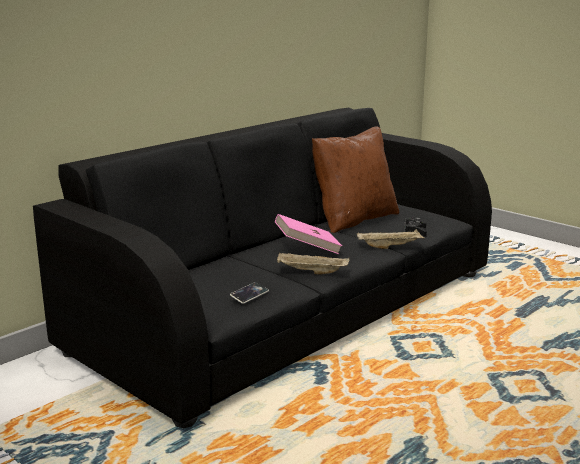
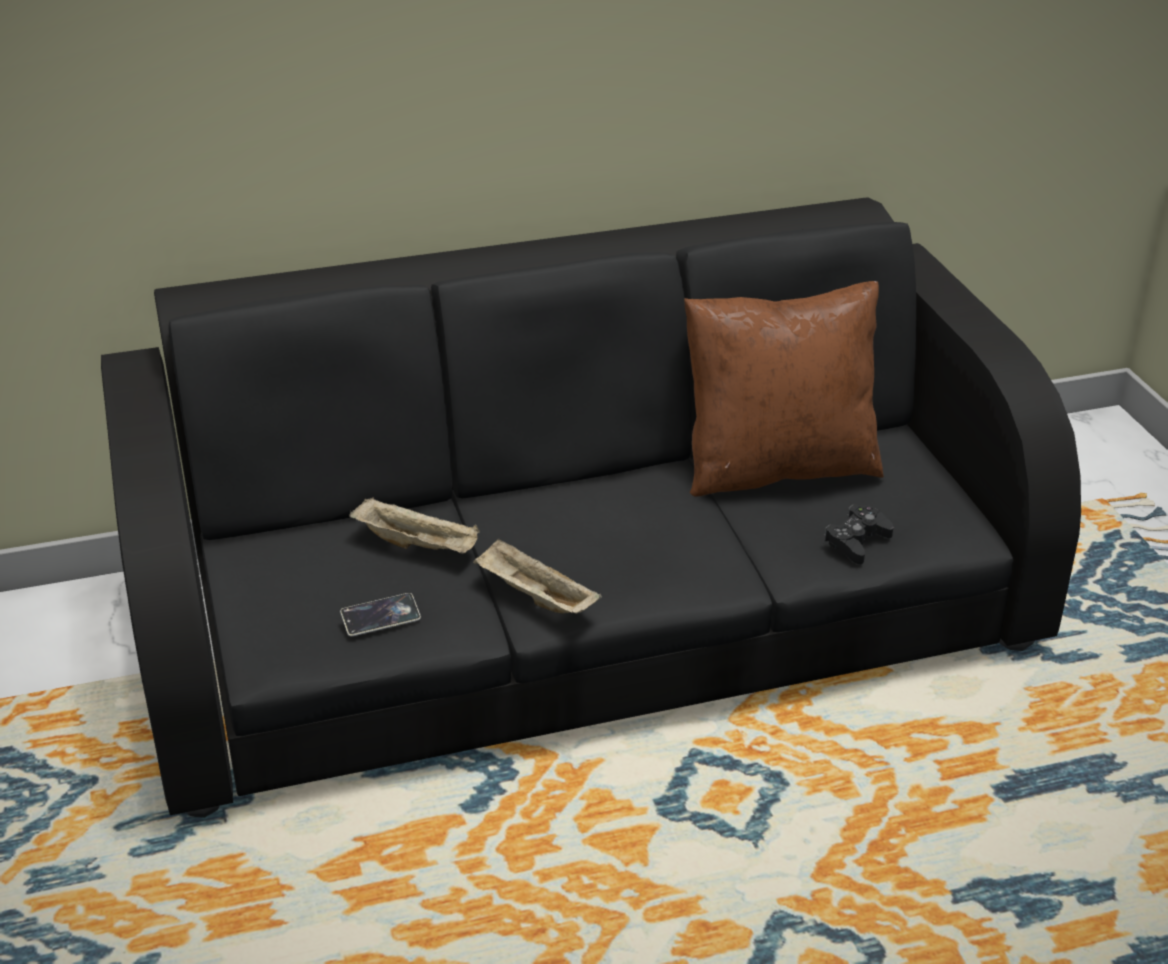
camera: 30 degrees right, 15 degrees up
pink book [275,214,342,254] -> none
beige tray [357,229,425,249] -> beige tray moved to [349,497,480,554]

